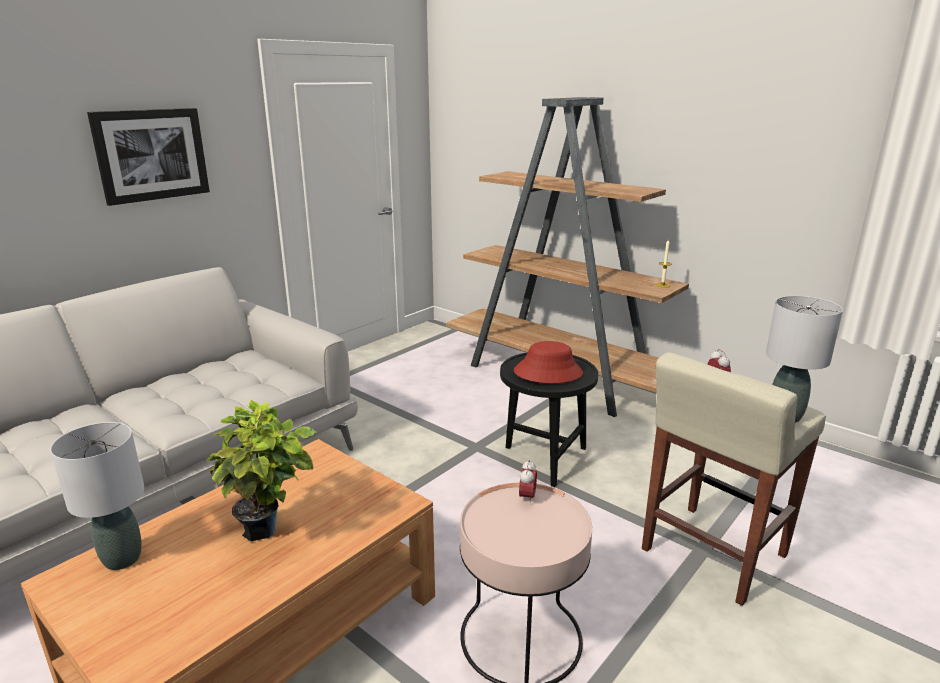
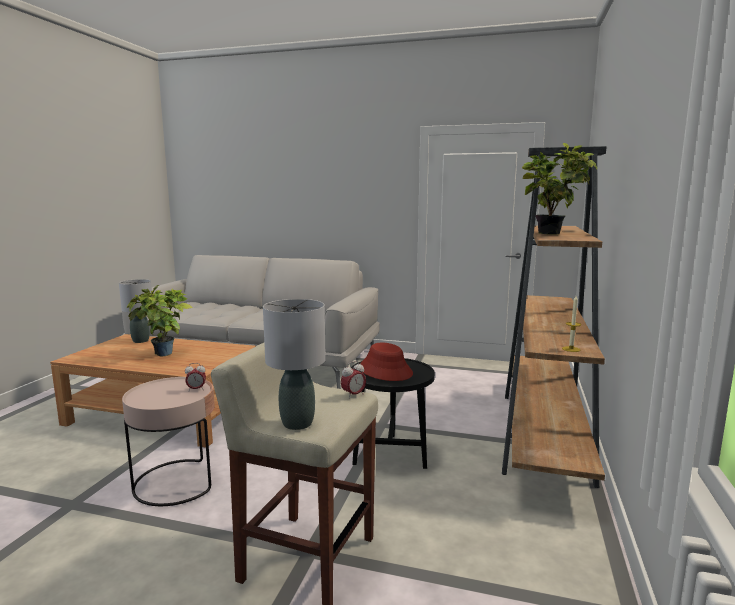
camera: 65 degrees right, 10 degrees down
picture [87,108,210,206] -> none
none -> potted plant [522,143,597,234]

